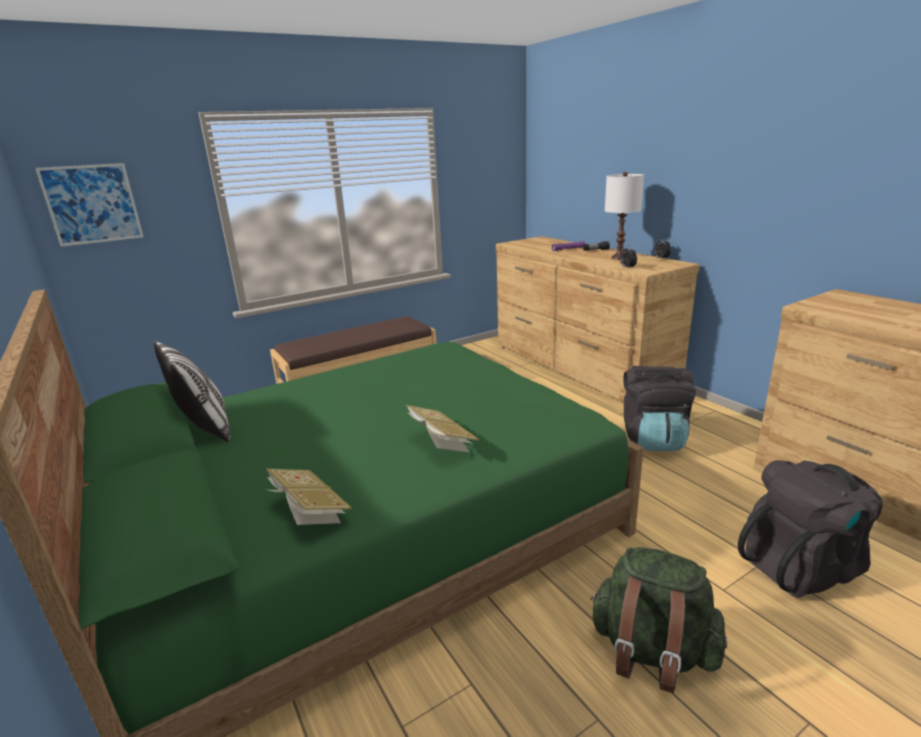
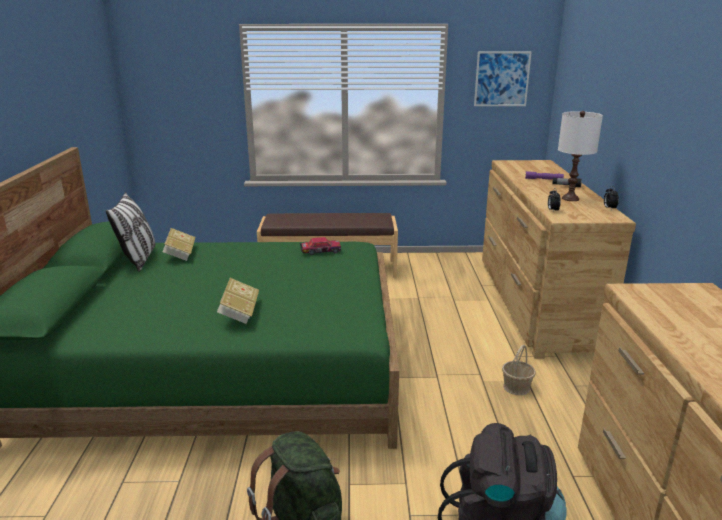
camera: 30 degrees right, 0 degrees up
picture [35,163,144,247] -> picture moved to [474,51,532,106]
book [266,469,352,525] -> book moved to [162,228,195,261]
black backpack [623,366,696,451] -> basket [502,345,536,395]
none -> toy car [300,237,341,255]

